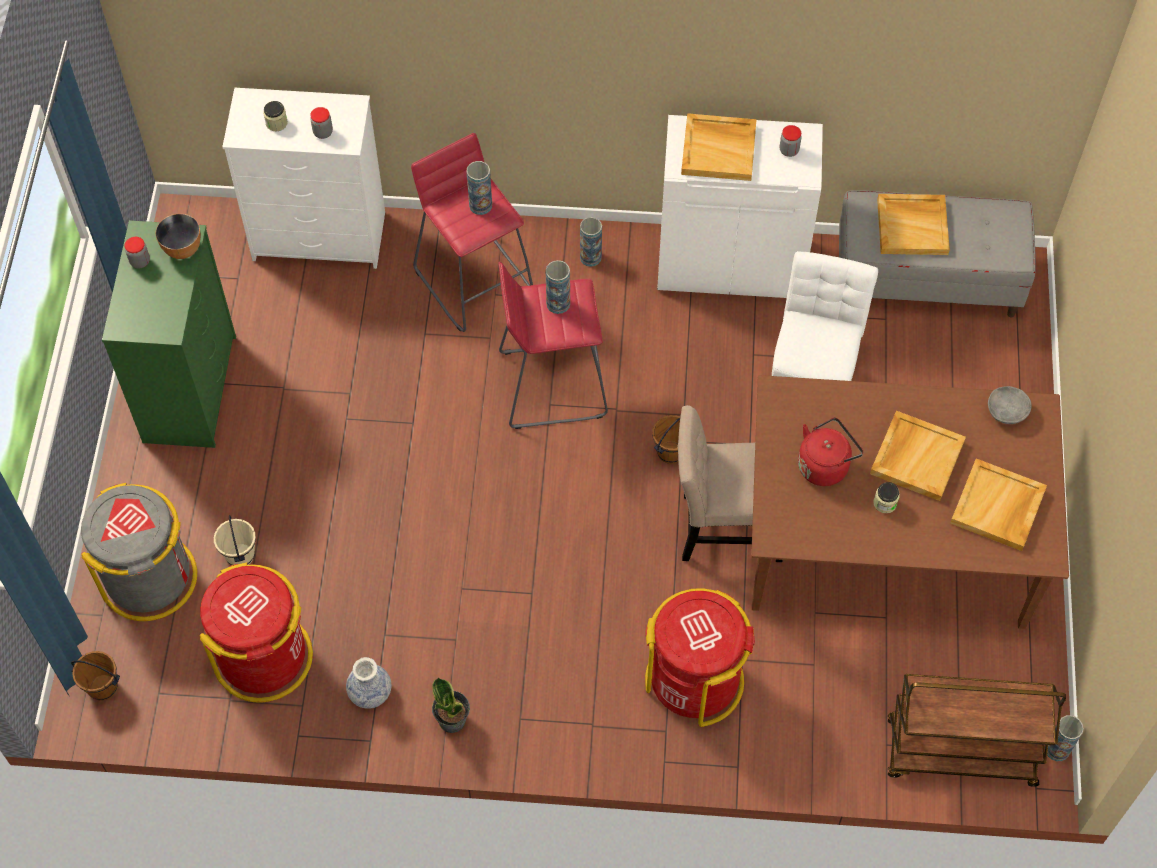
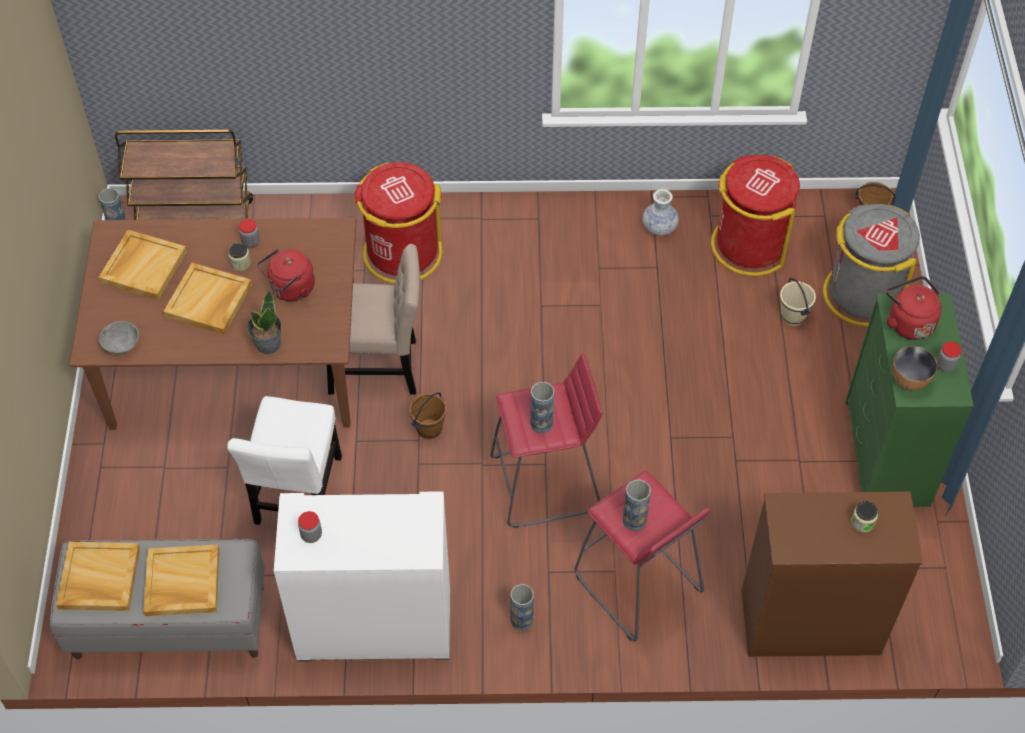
camera: 175 degrees right, 5 degrees down
white dresser [222,88,385,269] -> brown dresser [742,491,923,657]
jar [310,107,333,139] -> jar moved to [239,219,260,248]
potted plant [432,677,470,733] -> potted plant moved to [247,290,282,354]
beige tray [681,113,757,181] -> beige tray moved to [56,542,140,611]
none -> red kettle [886,276,942,340]

